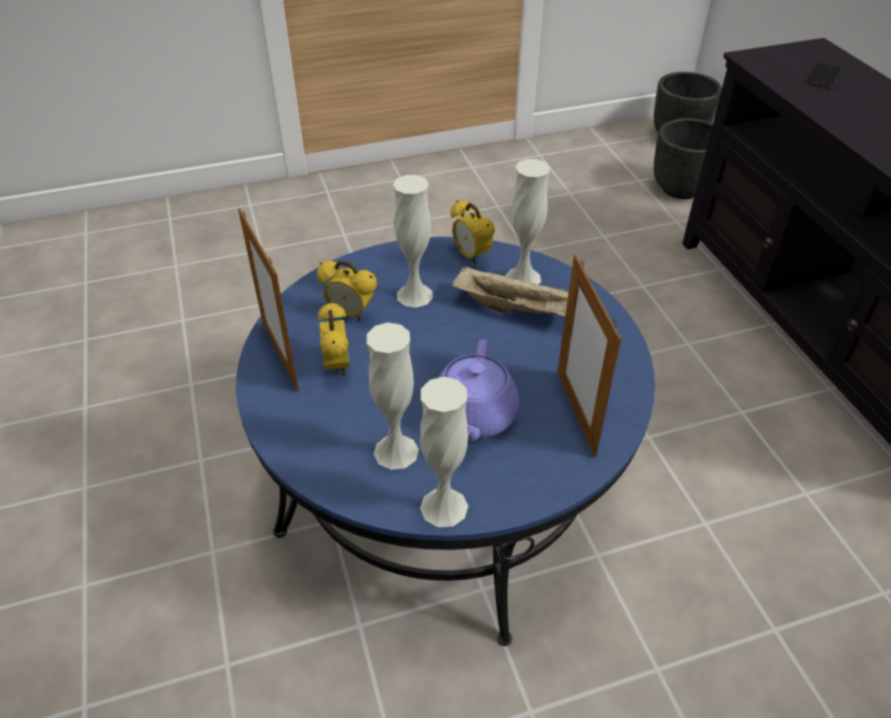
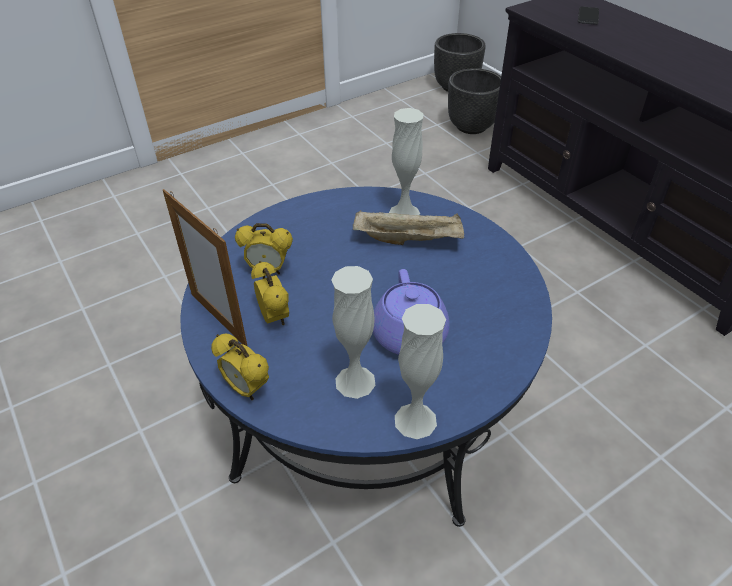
camera: 15 degrees left, 0 degrees up
white vase [393,175,433,308] -> none
alarm clock [450,200,495,264] -> alarm clock moved to [211,334,269,400]
picture frame [557,255,621,457] -> none

